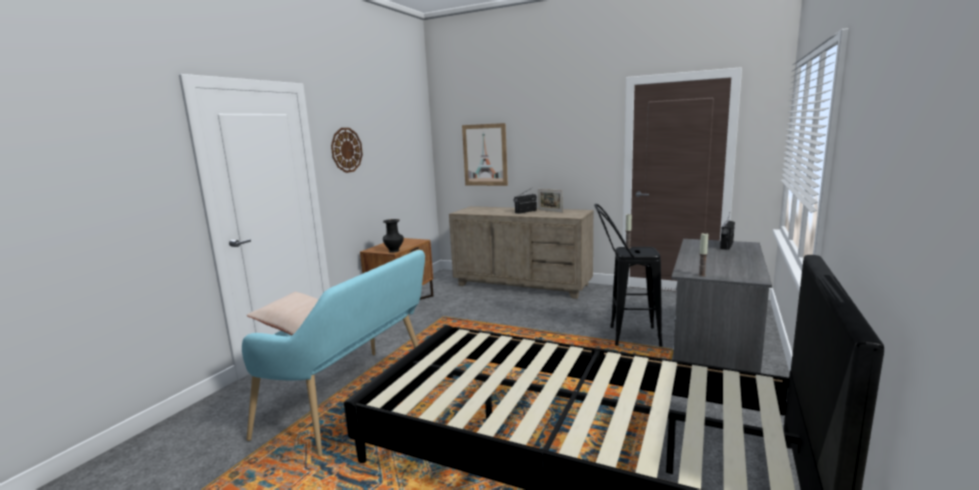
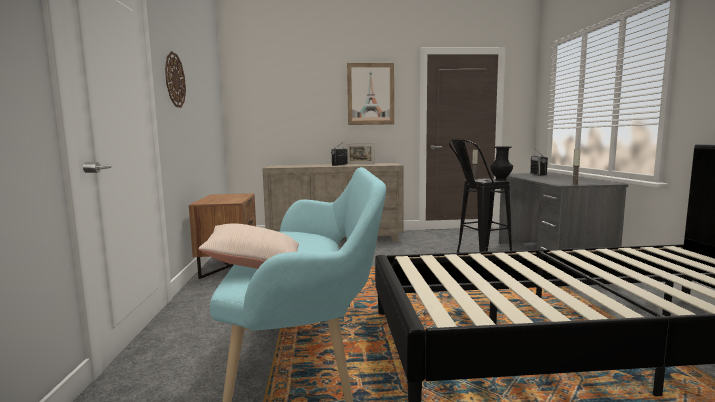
camera: 30 degrees left, 5 degrees down
black vase [383,219,404,252] -> black vase moved to [490,146,513,181]
picture [462,123,508,186] -> picture moved to [347,63,394,125]

